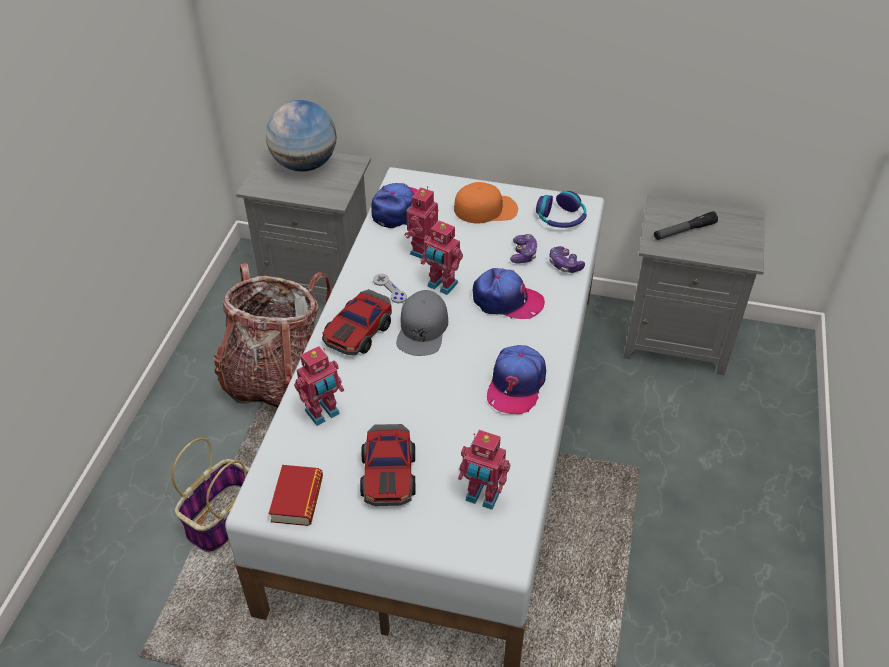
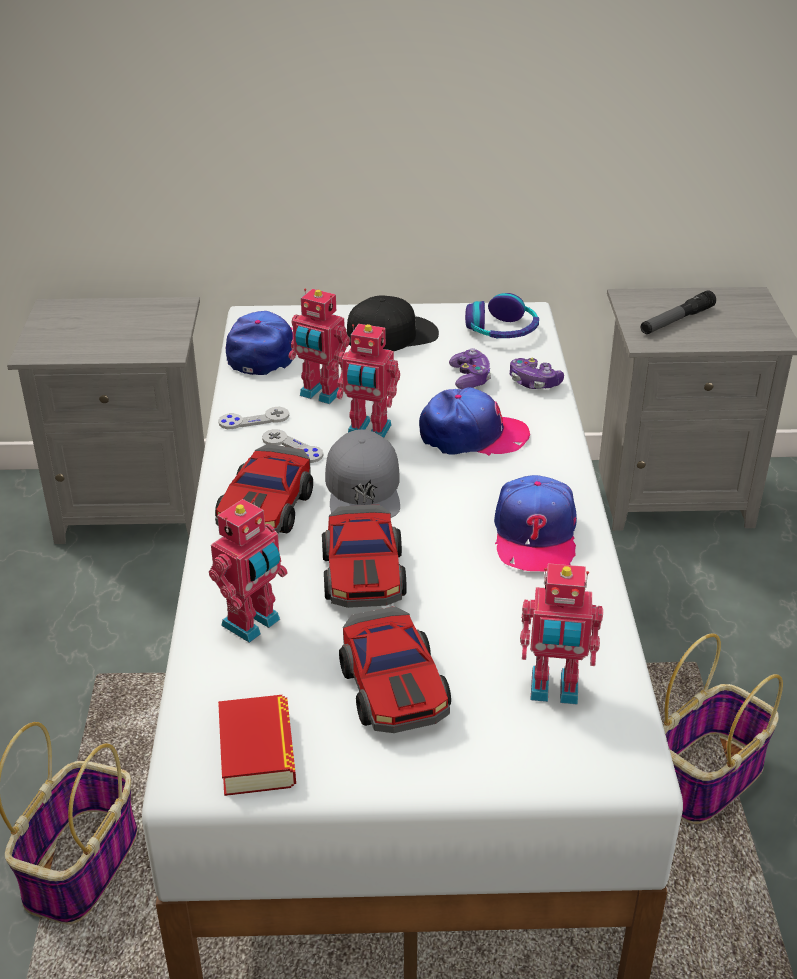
camera: 15 degrees left, 10 degrees down
backpack [214,263,331,408] -> none
globe [266,100,337,172] -> none
toy robot [404,186,438,259] -> toy robot turned 75 degrees counterclockwise [289,289,350,404]
orange cap [454,182,518,224] -> black cap [347,296,439,351]
none -> grey game controller [218,407,289,429]
none -> toy car [322,505,407,608]
none -> basket [663,633,783,824]

